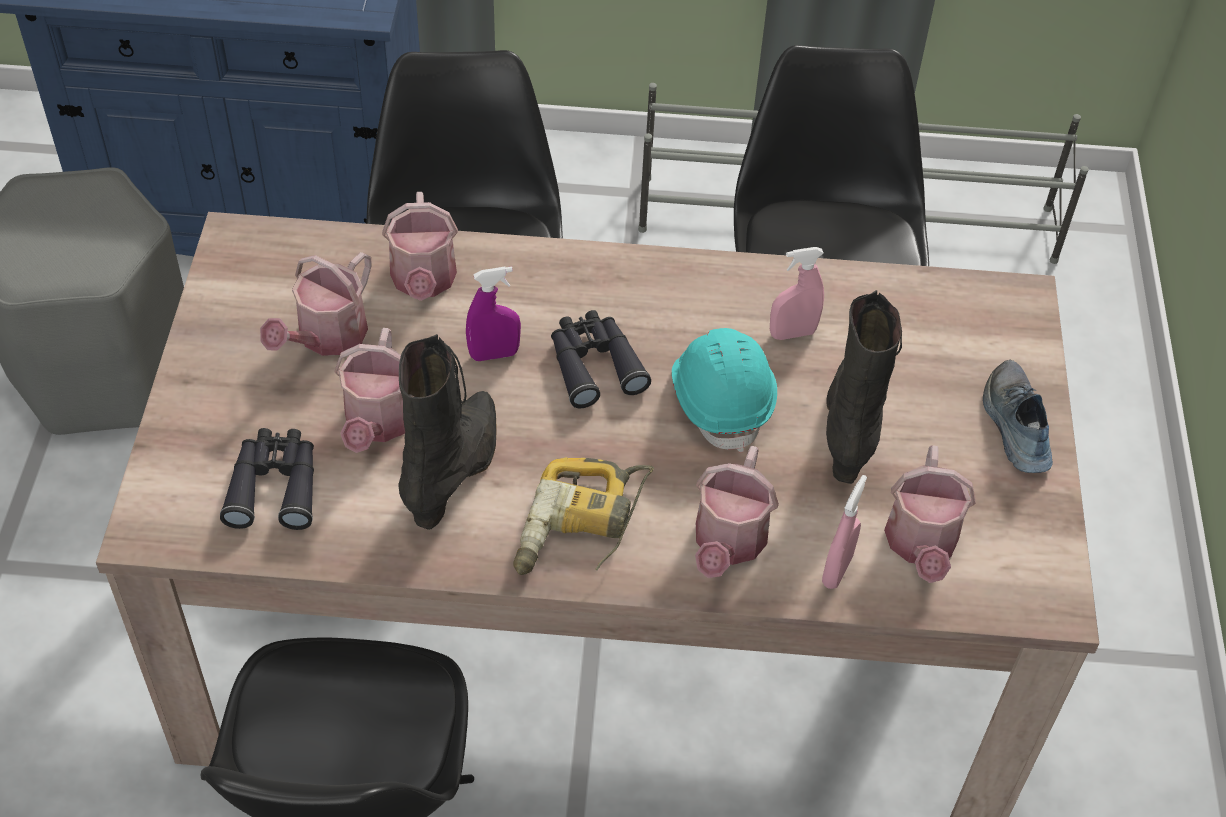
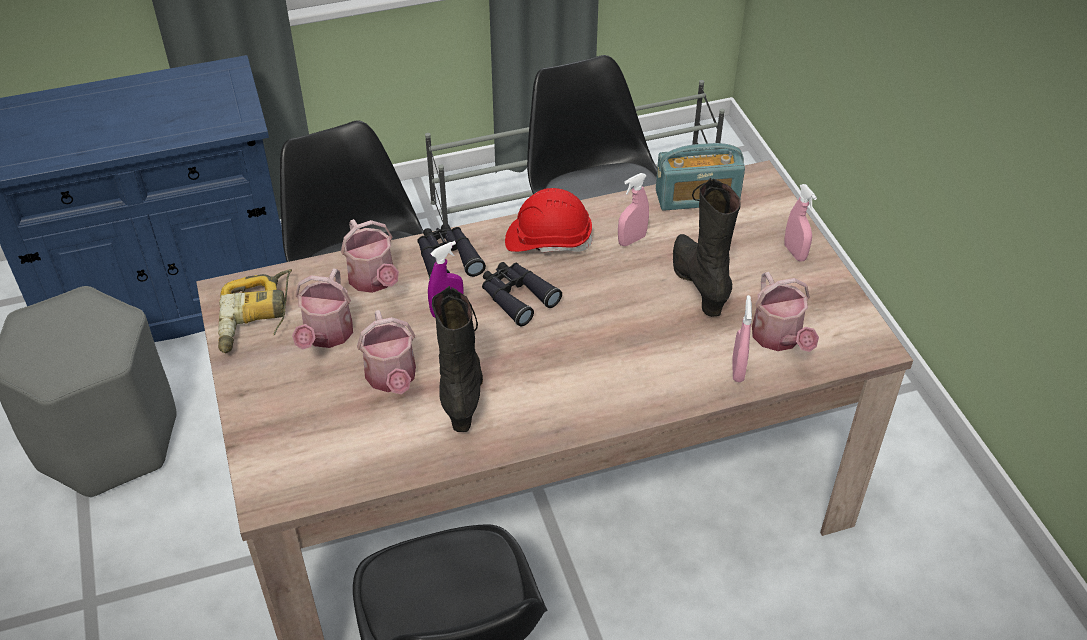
camera: 20 degrees left, 5 degrees down
black binoculars [220,428,314,530] -> black binoculars moved to [417,224,486,280]
power drill [513,458,654,575] -> power drill moved to [218,269,292,353]
turquoise hard hat [672,328,777,453] -> none
watering can [695,446,779,578] -> none
shoe [983,359,1053,473] -> pink spray bottle [784,184,817,262]
none -> red hard hat [505,188,593,253]
none -> radio [656,143,745,211]

